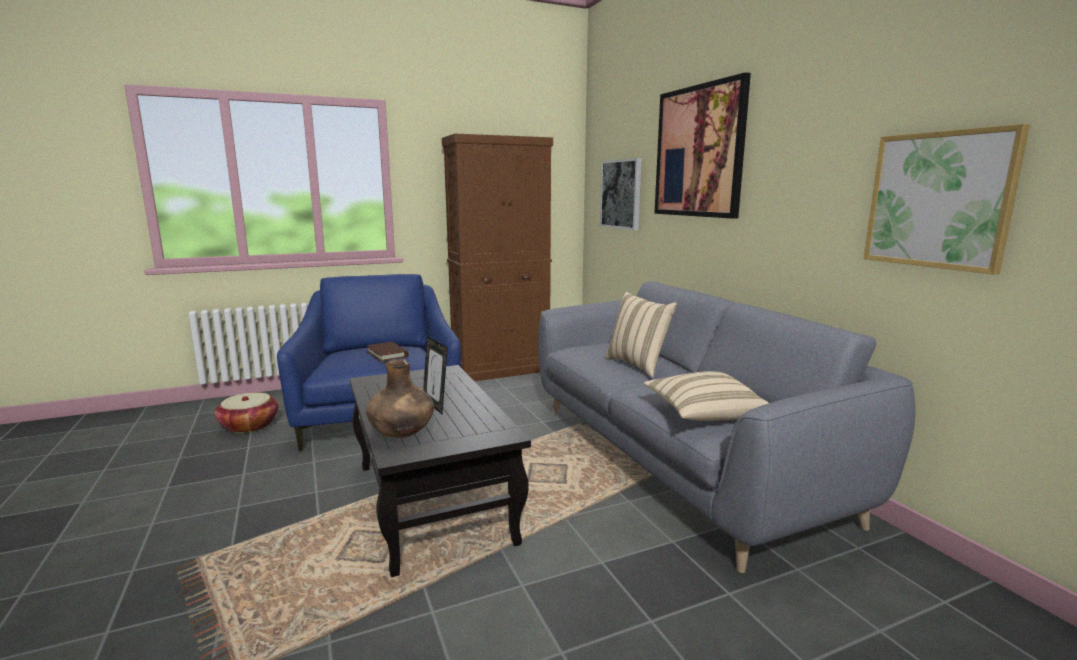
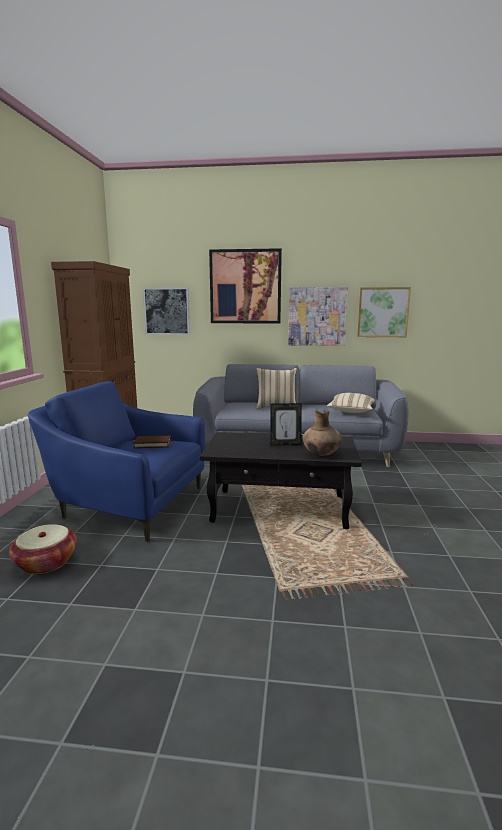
camera: 60 degrees left, 0 degrees up
none -> picture [288,287,348,346]

